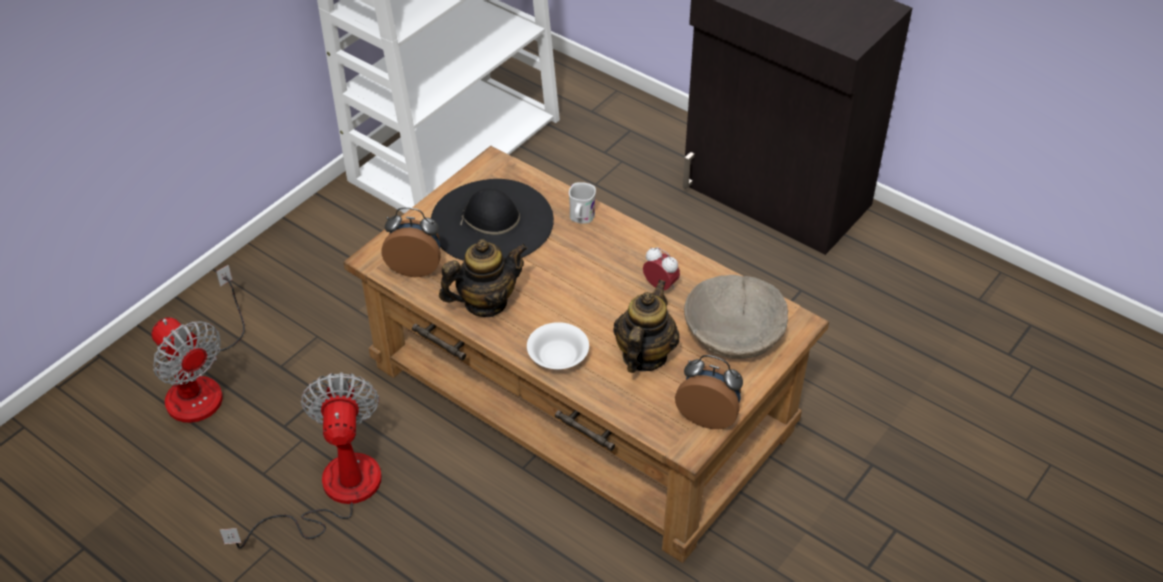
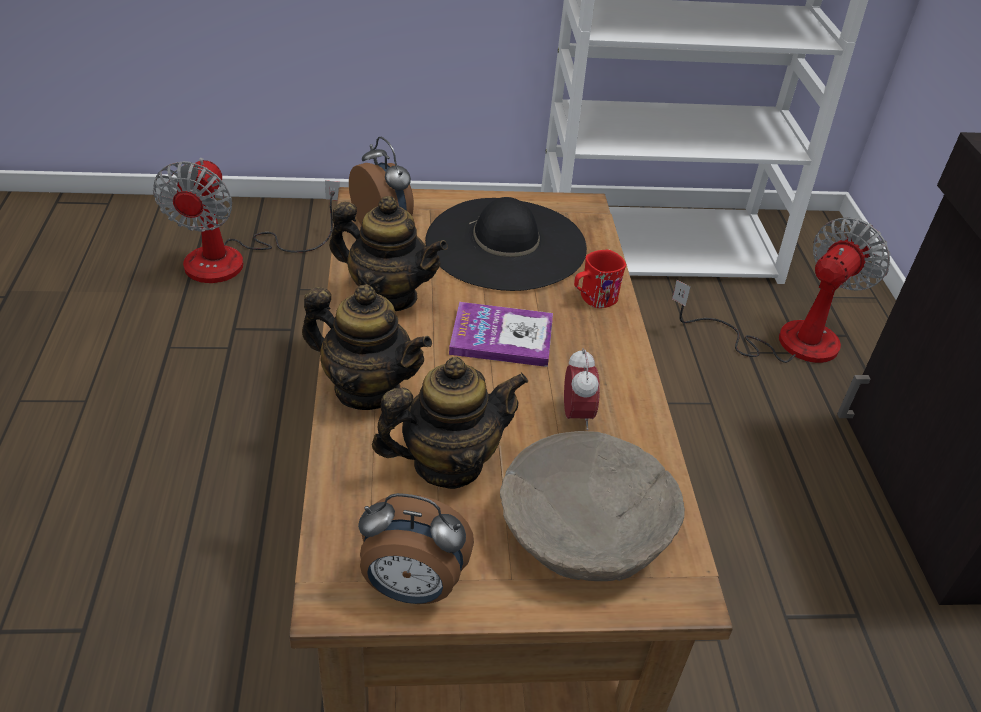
camera: 45 degrees right, 5 degrees down
fan [220,372,382,549] -> fan moved to [672,217,890,363]
white bowl [527,322,589,369] -> teapot [302,284,432,410]
white mug [569,182,596,224] -> red mug [574,250,626,308]
alarm clock [675,355,743,429] -> alarm clock turned 120 degrees clockwise [358,493,474,604]
none -> book [449,302,553,367]

